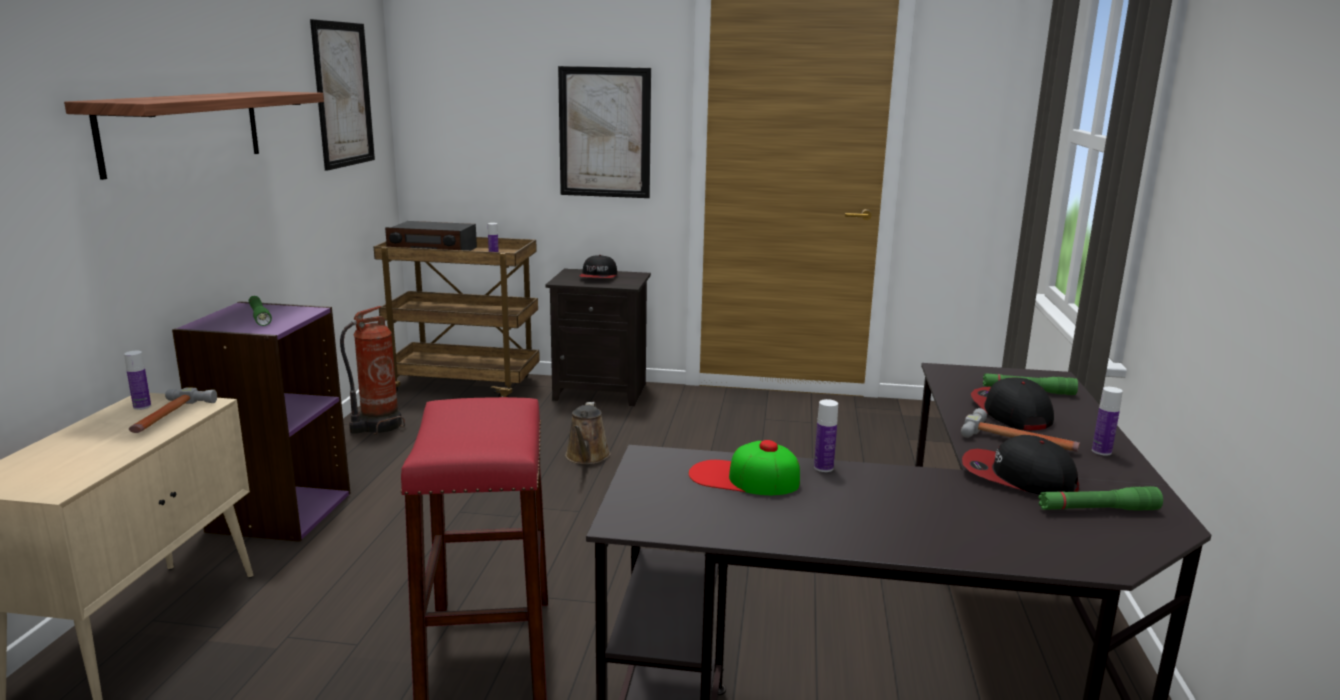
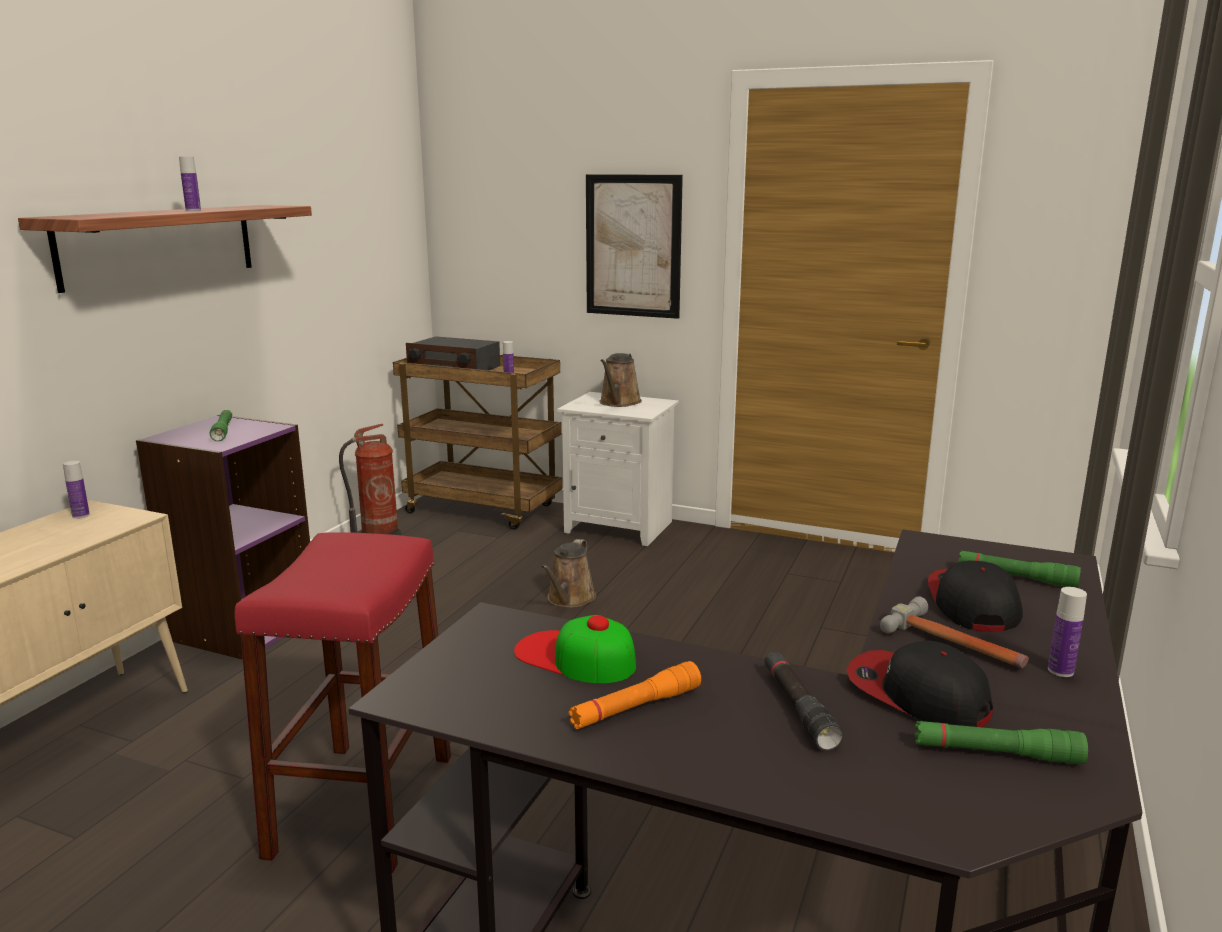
camera: 15 degrees right, 0 degrees up
hammer [129,387,217,433] -> none
picture [310,19,375,170] -> none
black nightstand [545,268,651,406] -> white nightstand [557,392,679,546]
cap [579,255,617,278] -> brown watering can [599,353,642,407]
bottle [814,399,838,472] -> bottle moved to [179,157,201,211]
none -> orange flashlight [568,661,701,729]
none -> black flashlight [764,652,844,751]

